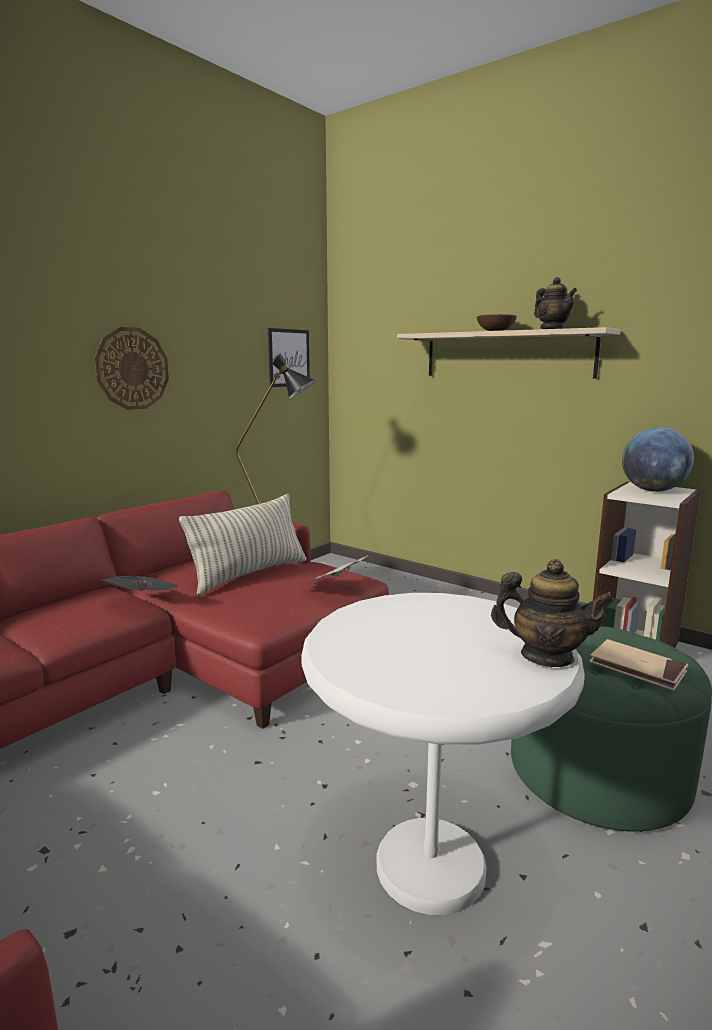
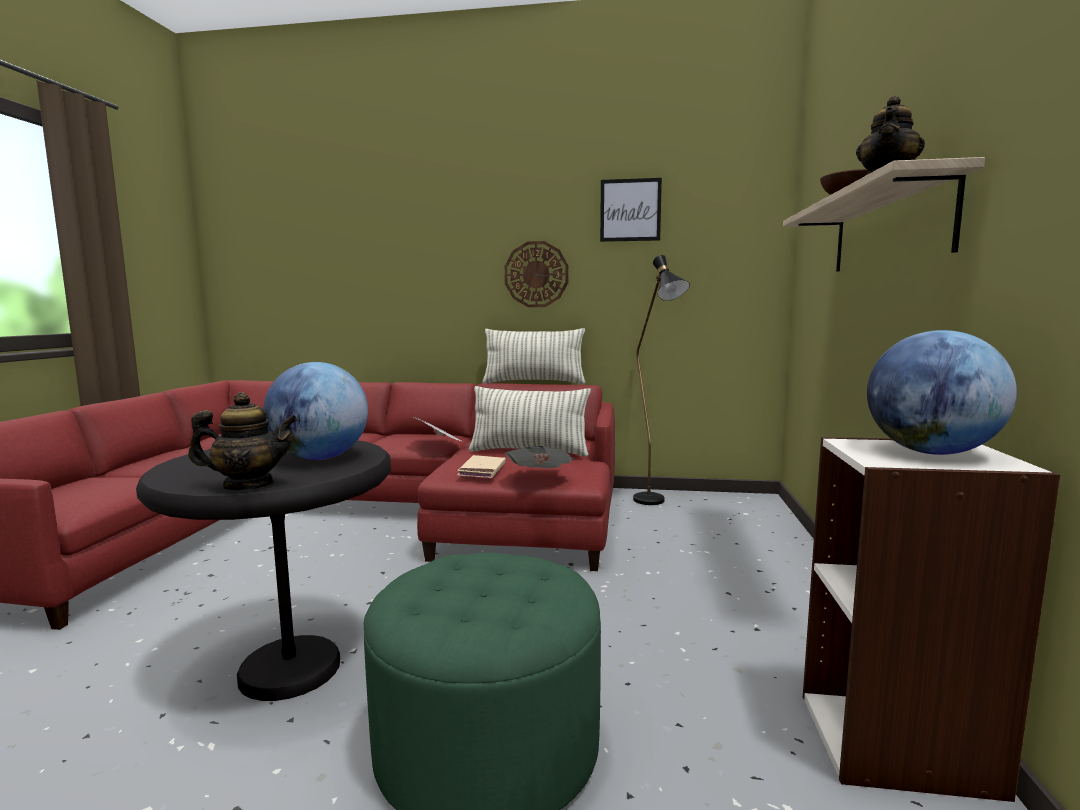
camera: 60 degrees right, 5 degrees down
picture [268,328,310,387] -> picture moved to [600,178,662,242]
white side table [301,593,585,915] -> black side table [136,440,391,701]
teapot [491,559,615,667] -> teapot turned 90 degrees counterclockwise [188,392,298,490]
beige book [589,639,688,691] -> beige book moved to [457,455,506,478]
none -> globe [263,362,368,460]
none -> pillow [482,328,586,384]

